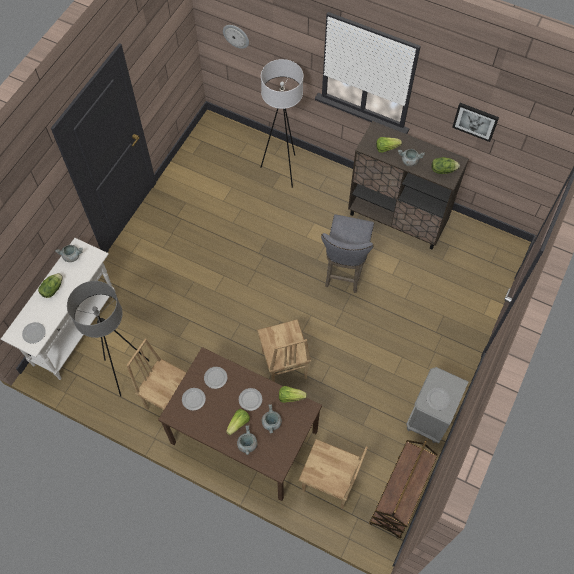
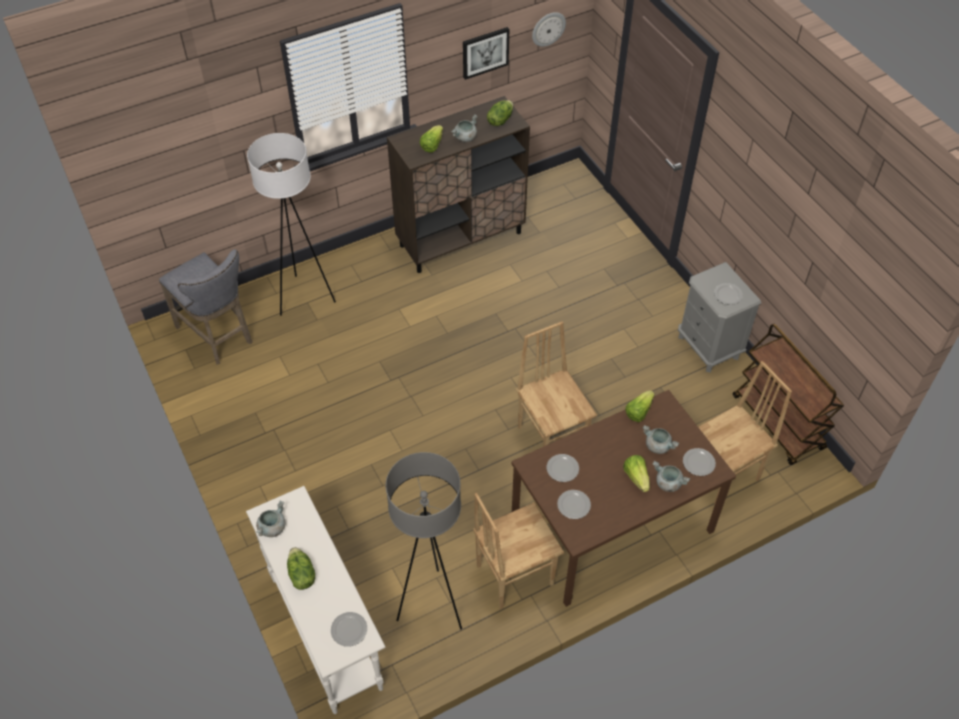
camera: 55 degrees left, 10 degrees down
wall clock [223,25,249,49] -> wall clock moved to [532,12,566,47]
plate [239,388,262,411] -> plate moved to [683,448,716,476]
brown chair [257,319,311,382] -> brown chair turned 135 degrees counterclockwise [516,321,597,447]
grey stool [321,214,374,293] -> grey stool moved to [159,249,253,365]

